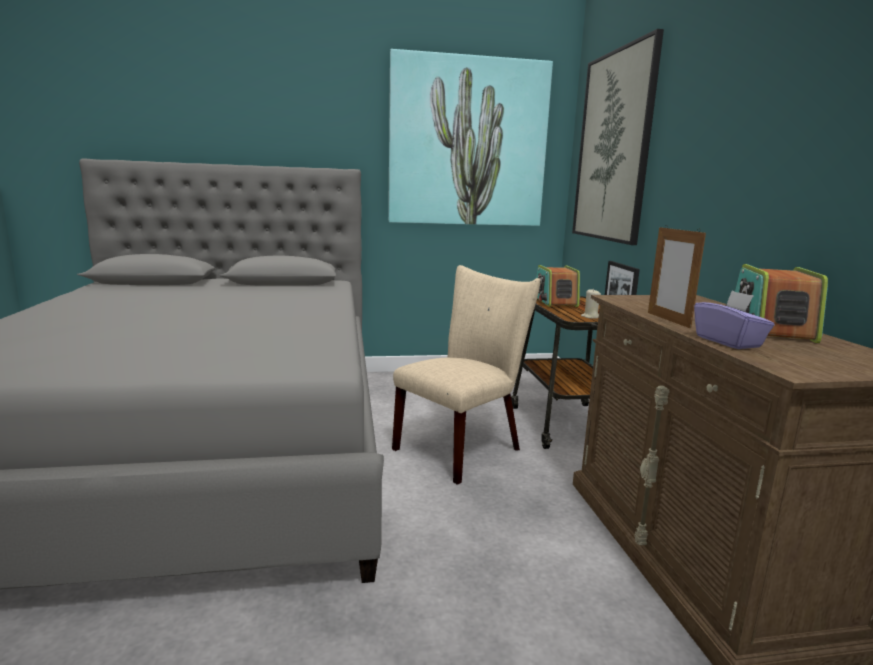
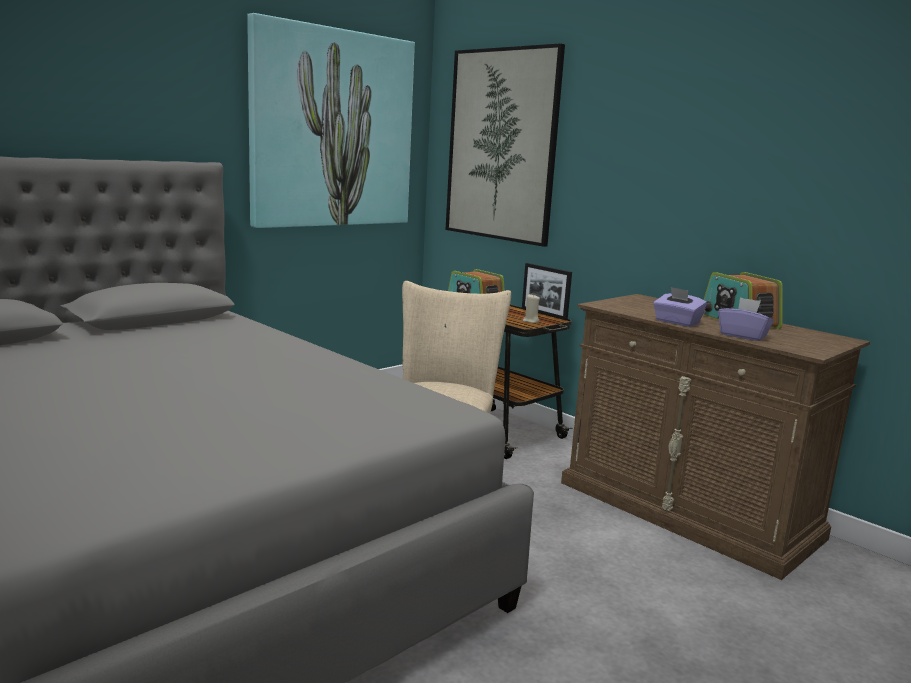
camera: 35 degrees left, 0 degrees up
picture frame [648,225,706,328] -> purple tissue box [653,287,707,327]

